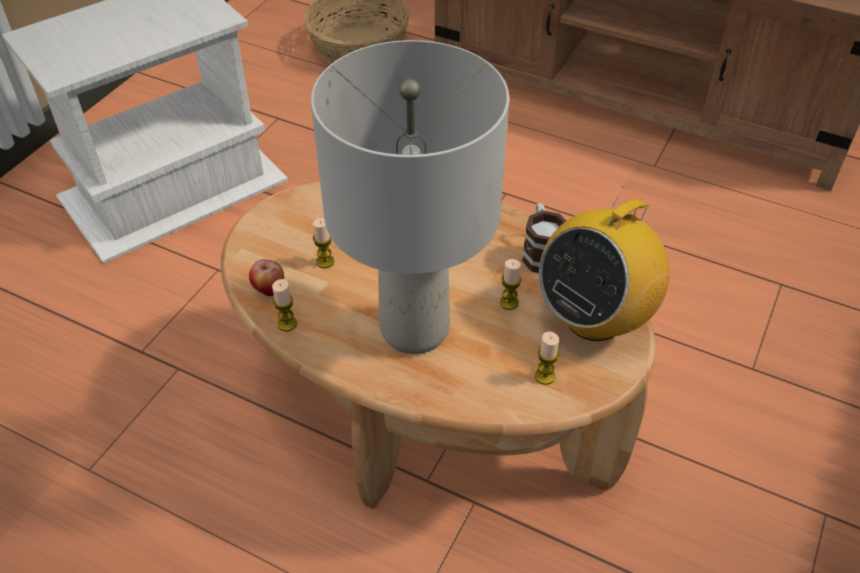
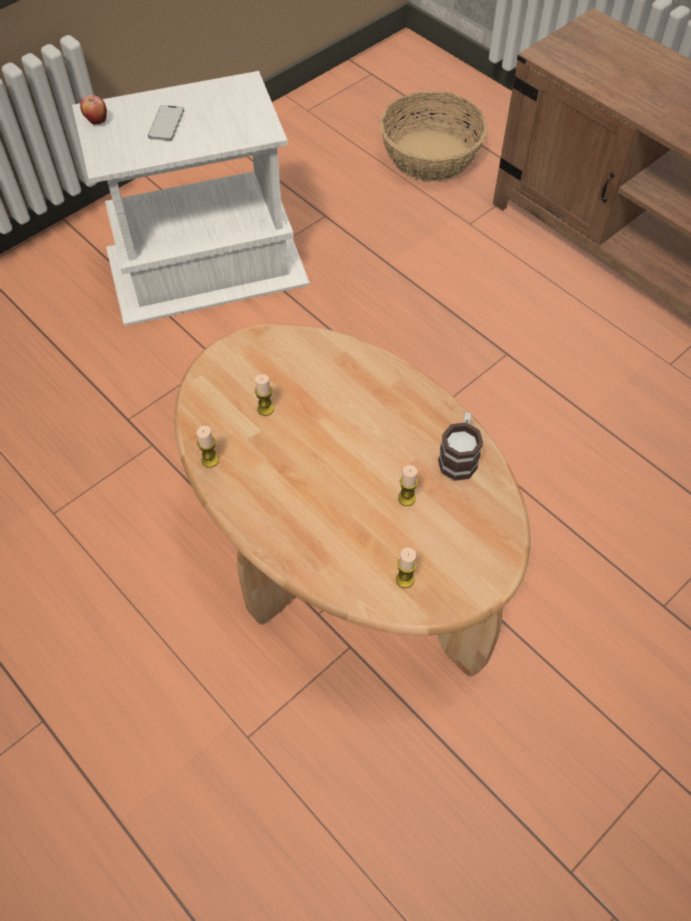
camera: 20 degrees right, 10 degrees up
apple [249,259,284,297] -> apple moved to [80,95,107,125]
grey table lamp [311,40,509,354] -> none
radio [539,186,670,341] -> none
none -> phone [148,105,184,141]

